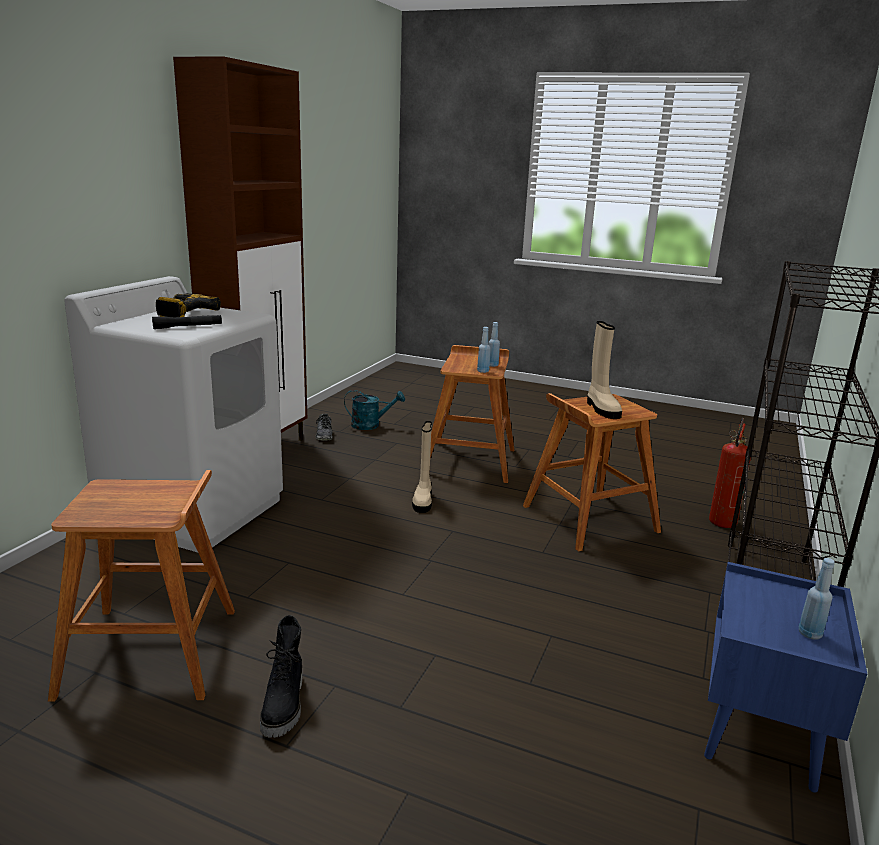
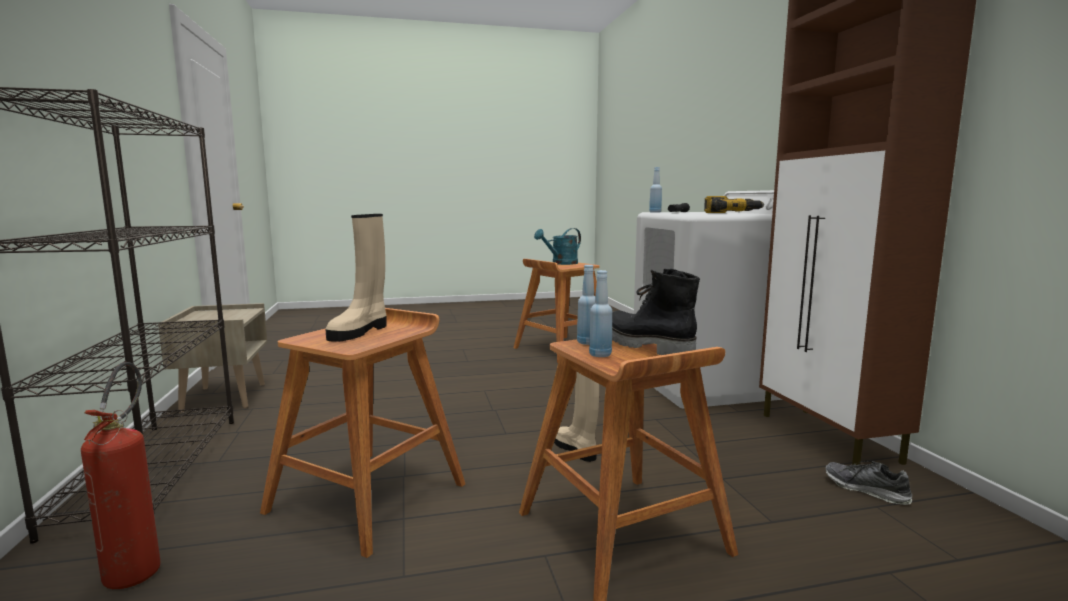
camera: 145 degrees right, 10 degrees down
black boot [260,615,302,738] -> black boot moved to [612,269,700,355]
turquoise watering can [344,390,405,430] -> turquoise watering can moved to [534,228,581,265]
beige boot [587,321,622,419] -> beige boot turned 105 degrees counterclockwise [326,214,387,342]
blue nightstand [704,562,867,793] -> beige nightstand [158,303,267,413]
blue bottle [799,558,835,640] -> blue bottle moved to [649,167,662,213]

